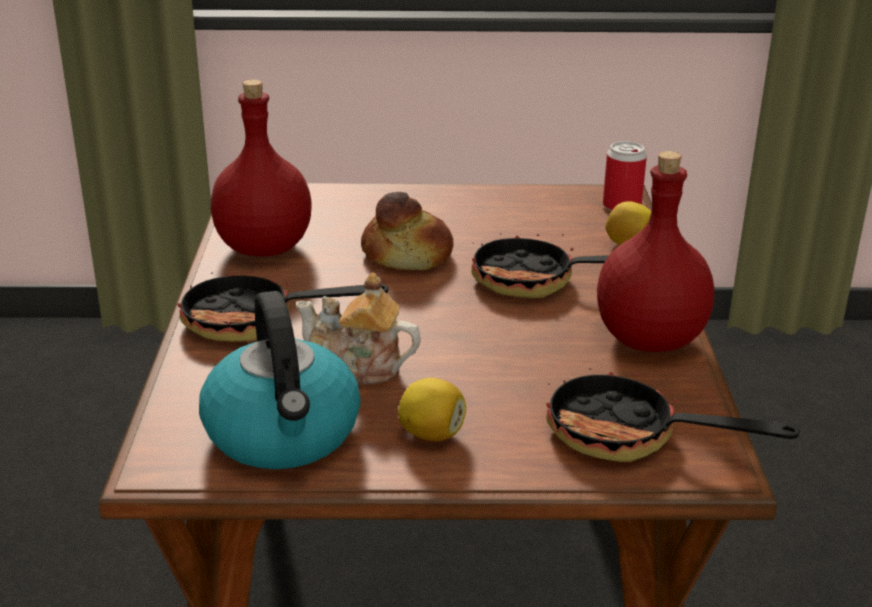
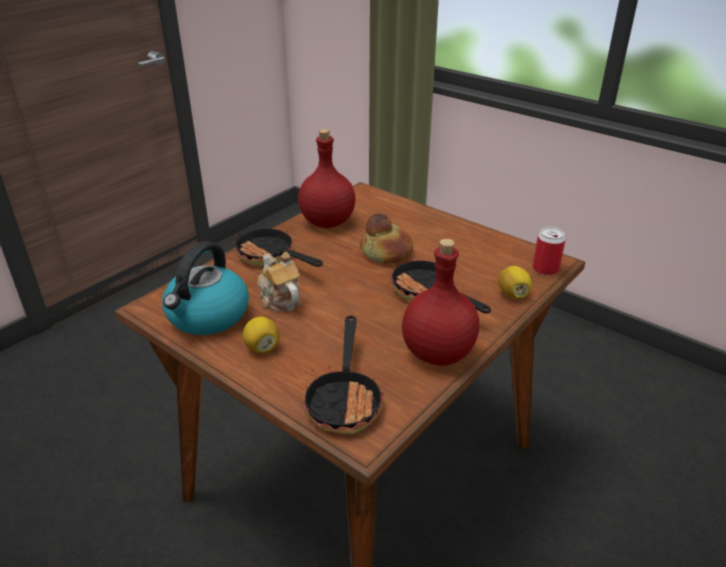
camera: 40 degrees right, 5 degrees up
frying pan [546,359,800,462] -> frying pan turned 150 degrees counterclockwise [303,316,384,435]

